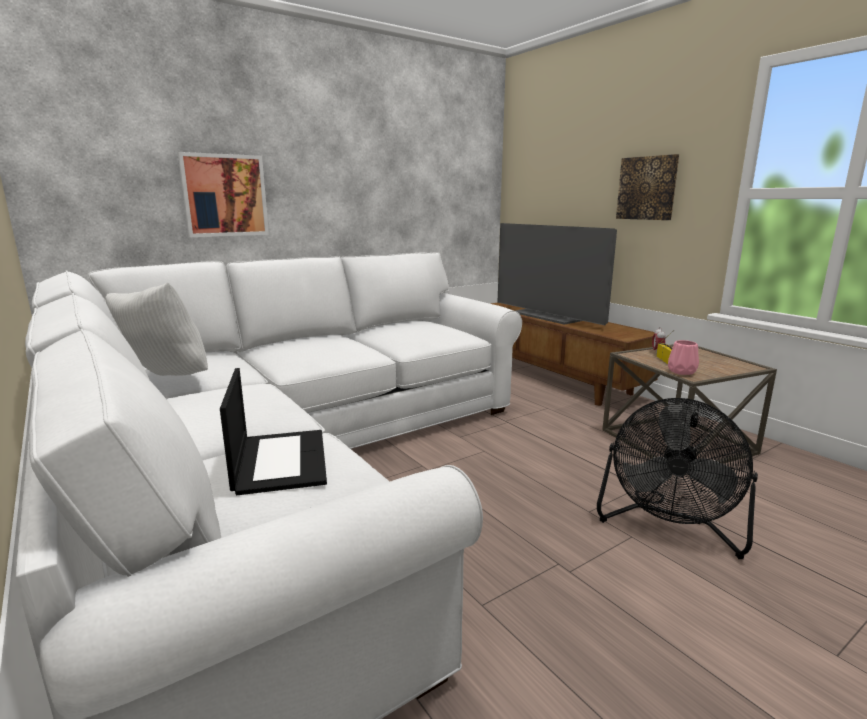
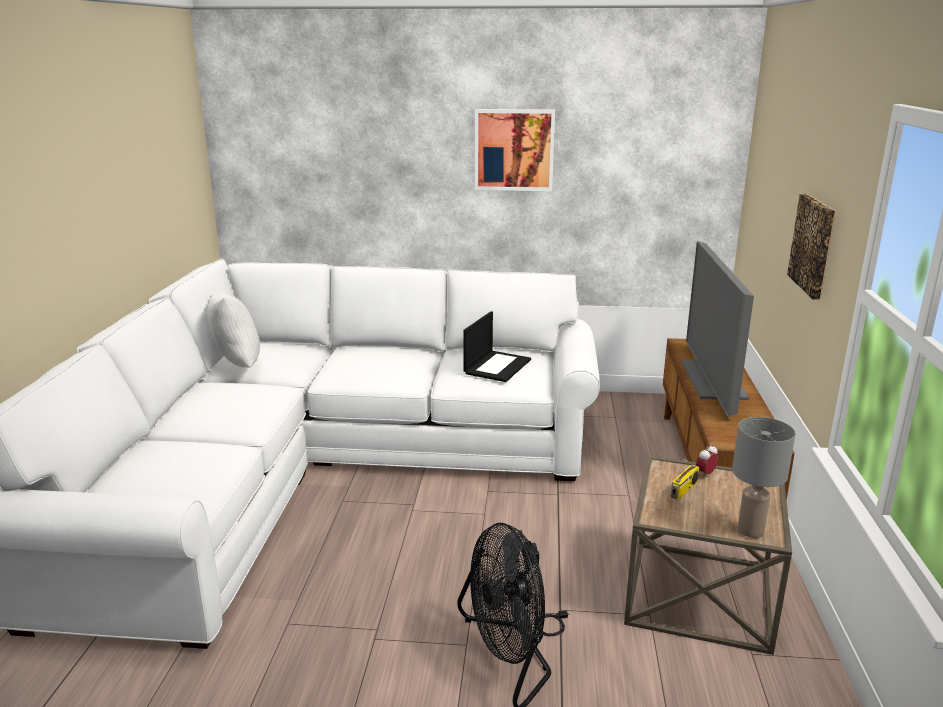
camera: 40 degrees right, 5 degrees up
picture [178,152,269,237] -> picture moved to [475,109,555,191]
laptop [220,368,327,495] -> laptop moved to [463,311,531,382]
pink vase [668,340,699,375] -> none
none -> grey table lamp [732,417,796,538]

